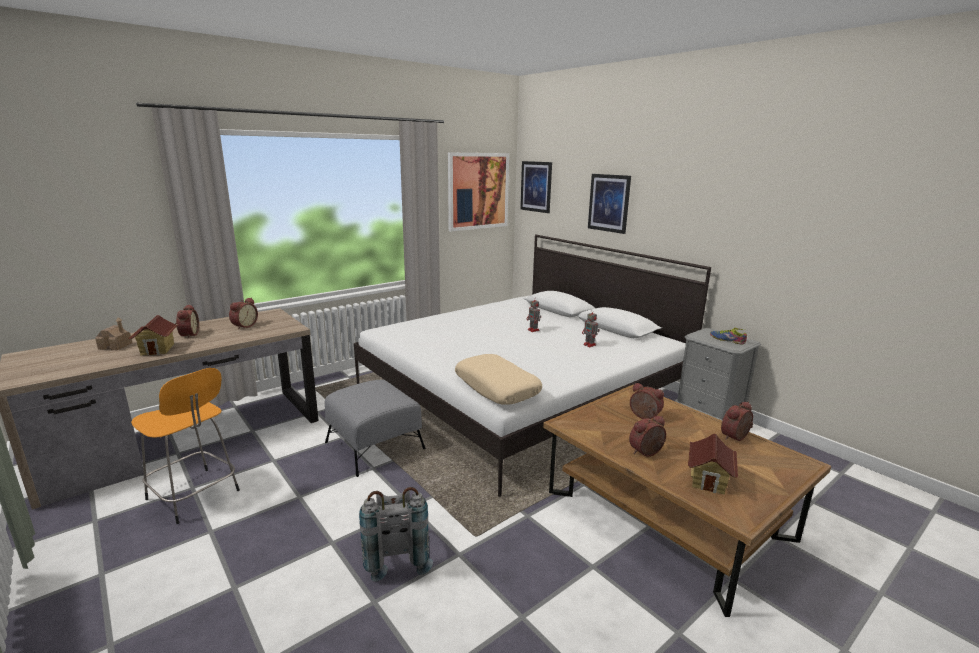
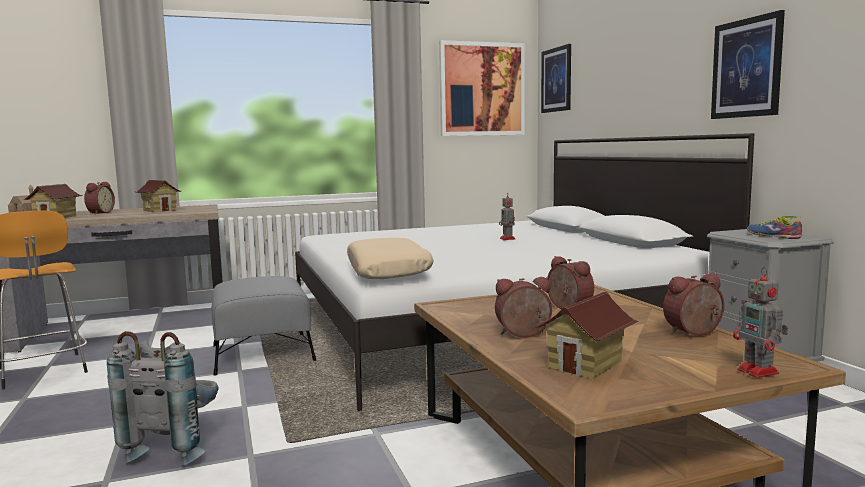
camera: 20 degrees right, 10 degrees down
alarm clock [229,298,258,330] -> toy house [136,180,181,212]
toy robot [582,309,599,347] -> toy robot moved to [733,267,788,378]
picture [588,174,631,234] -> picture moved to [711,10,785,119]

